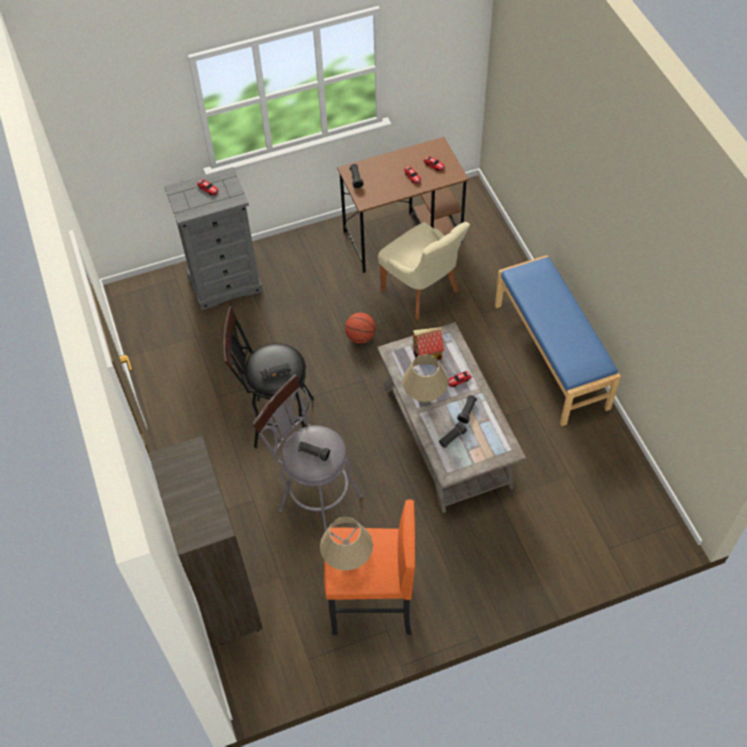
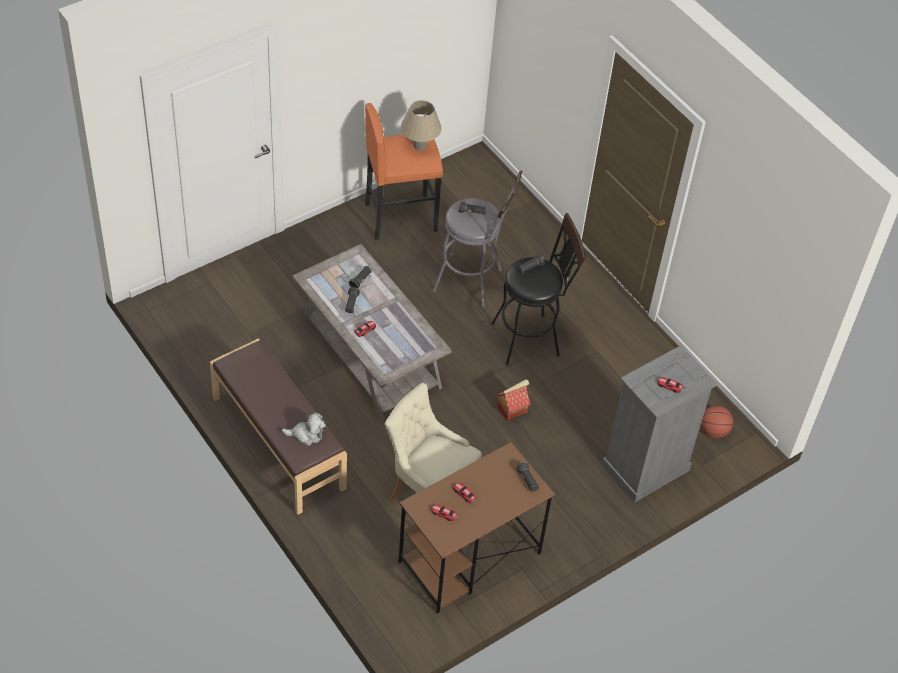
camera: 160 degrees right, 5 degrees down
brown bookcase [148,436,263,646] -> none
basketball [345,313,376,344] -> basketball moved to [701,405,733,438]
beige table lamp [402,354,448,404] -> none
toy house [412,327,444,360] -> toy house moved to [496,379,531,421]
blue bench [495,255,621,426] -> brown bench [210,338,347,515]
none -> plush toy [281,412,326,446]

